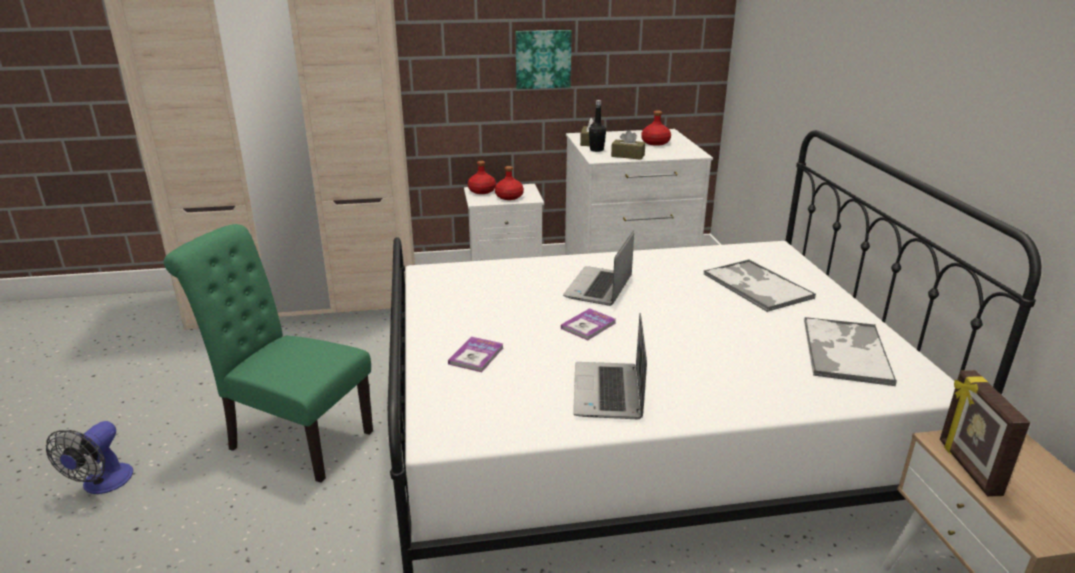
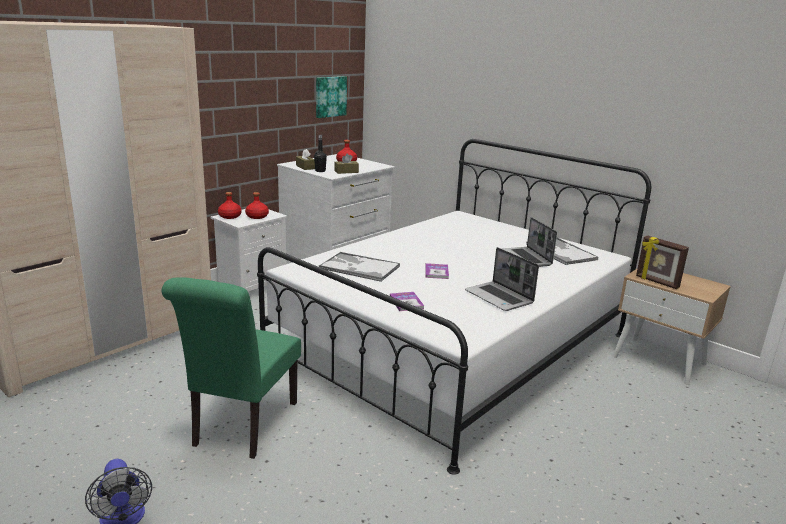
camera: 40 degrees left, 5 degrees down
green chair [164,224,373,483] -> green chair turned 60 degrees counterclockwise [162,277,301,459]
picture [516,30,572,89] -> picture moved to [316,76,347,118]
laptop [563,231,634,306] -> laptop moved to [503,217,557,267]
tray [704,259,816,312] -> tray moved to [319,252,400,282]

